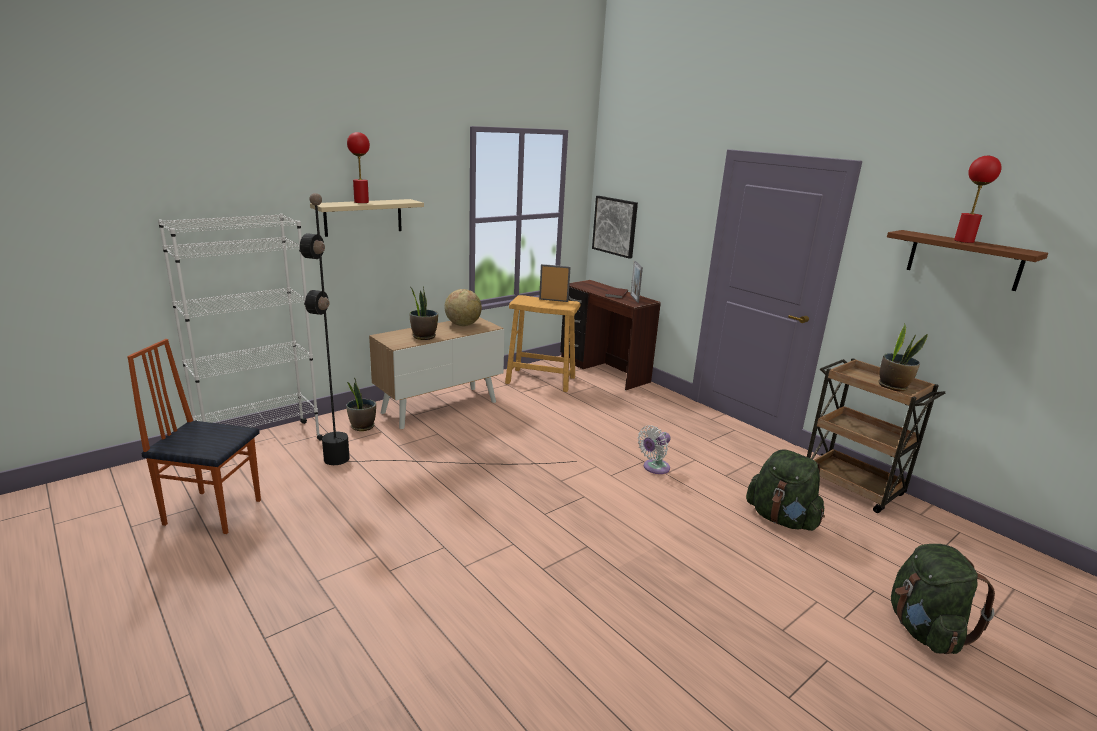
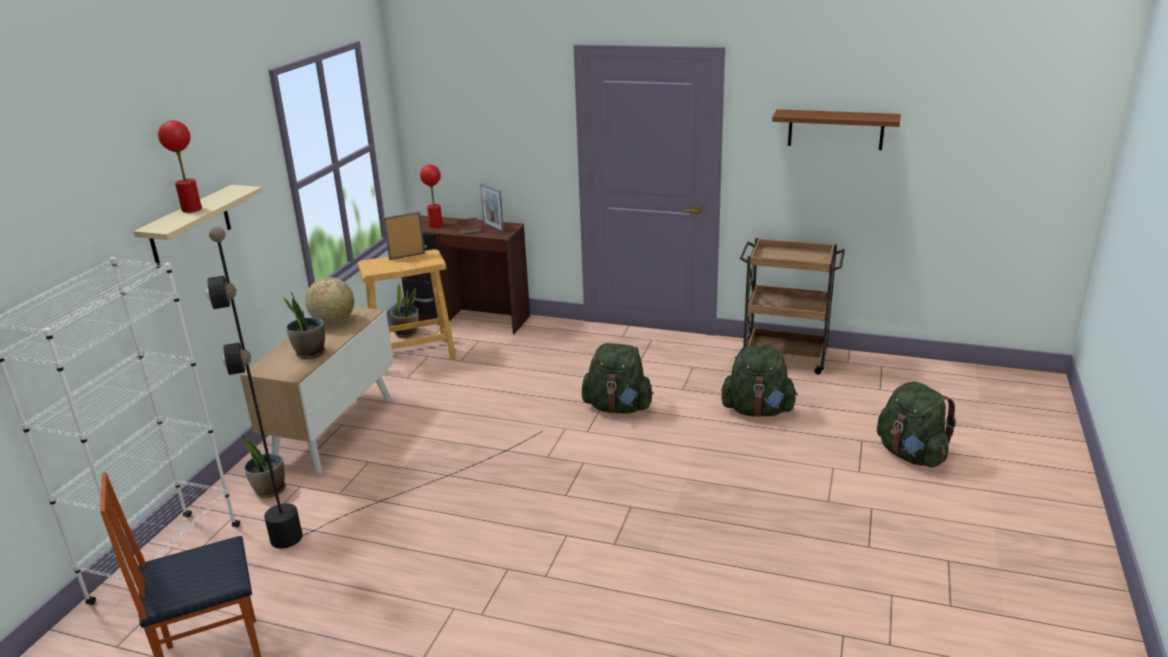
camera: 30 degrees left, 5 degrees up
picture [592,196,638,259] -> none
white fan [638,425,671,474] -> green backpack [582,343,654,413]
potted plant [878,324,928,391] -> potted plant moved to [391,282,419,338]
red table lamp [954,156,1002,243] -> red table lamp moved to [420,165,443,228]

